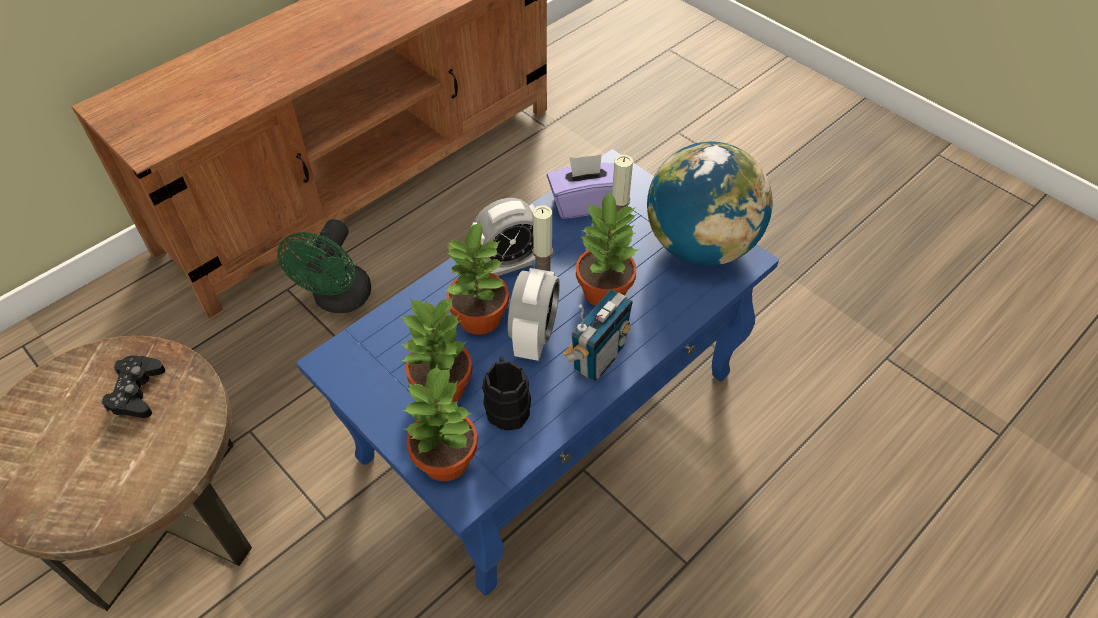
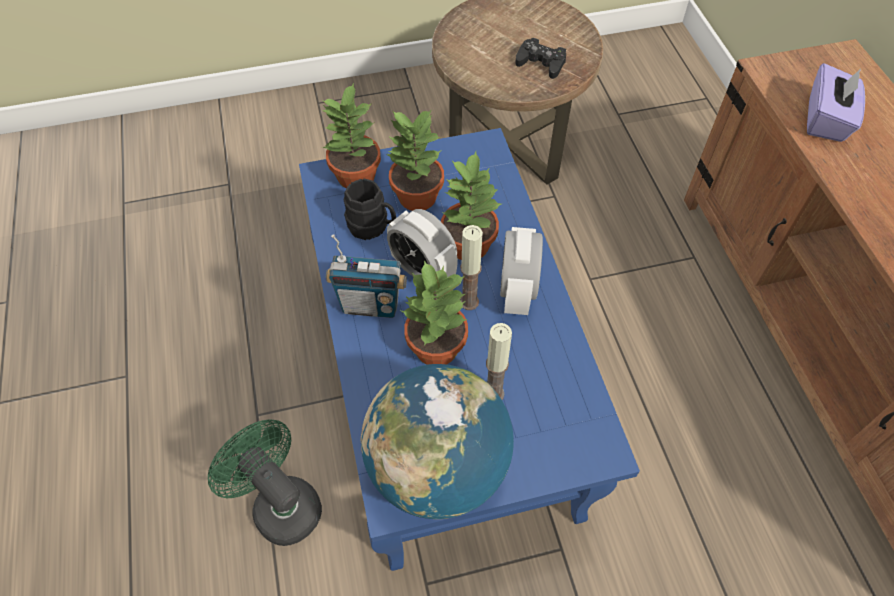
camera: 120 degrees right, 5 degrees up
green fan [277,219,371,313] -> green fan moved to [208,419,322,546]
purple tissue box [547,154,614,219] -> purple tissue box moved to [807,63,865,142]
radio [563,289,633,381] -> radio turned 60 degrees counterclockwise [326,234,407,318]

